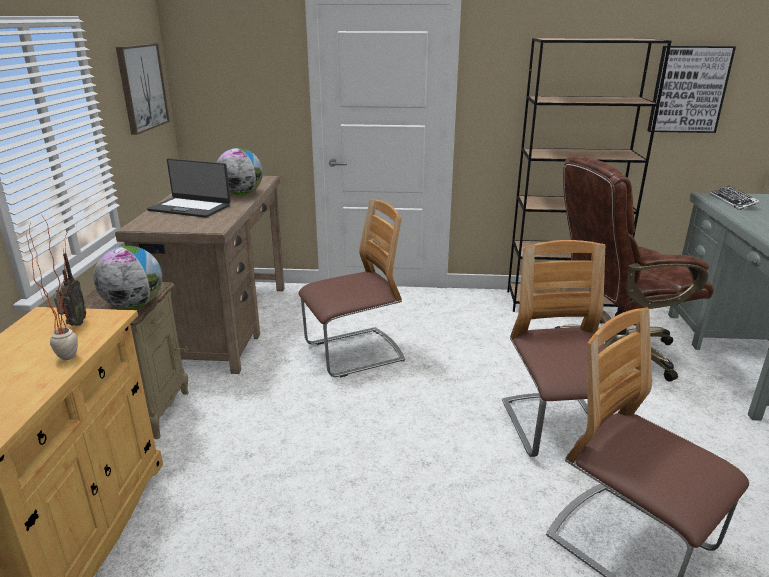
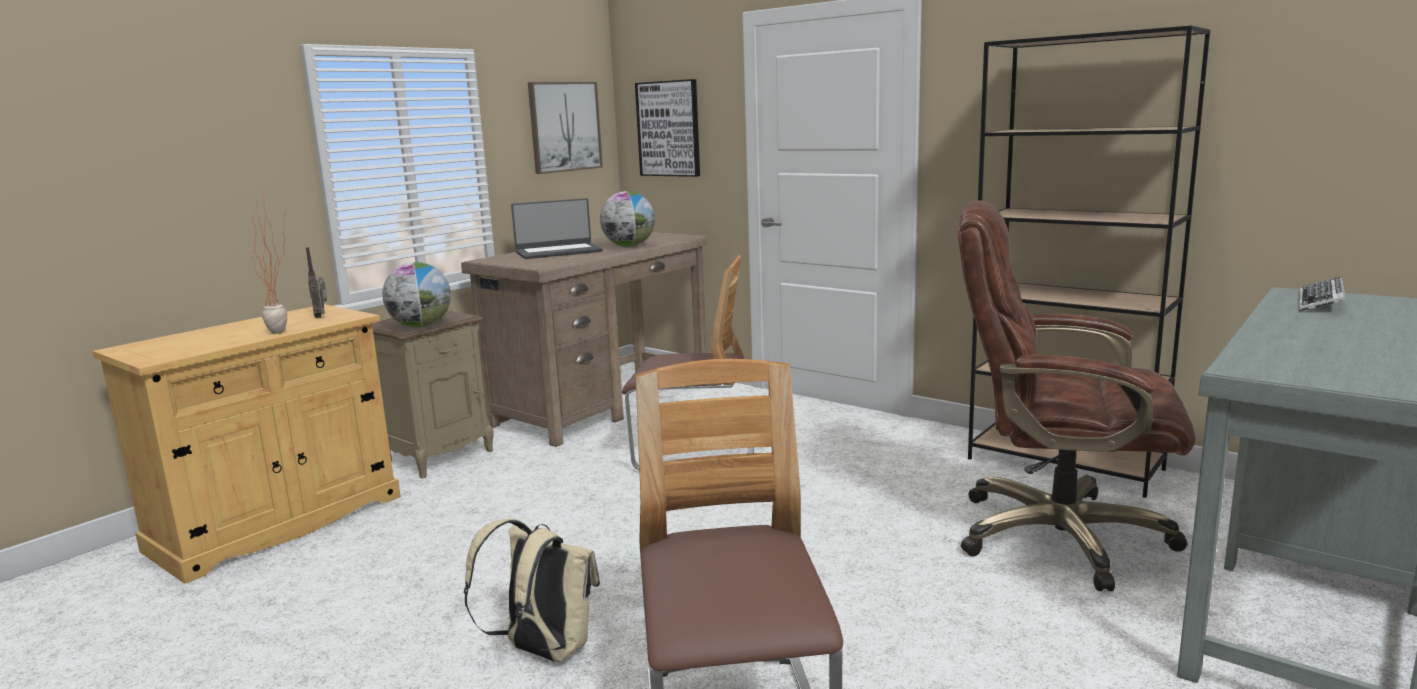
camera: 35 degrees right, 10 degrees down
radio [54,253,86,326] -> radio turned 120 degrees clockwise [306,247,327,318]
laptop [147,158,231,218] -> laptop turned 75 degrees counterclockwise [511,198,603,259]
chair [502,240,607,457] -> none
picture [647,46,736,133] -> picture moved to [635,79,700,177]
none -> beige backpack [464,518,600,662]

